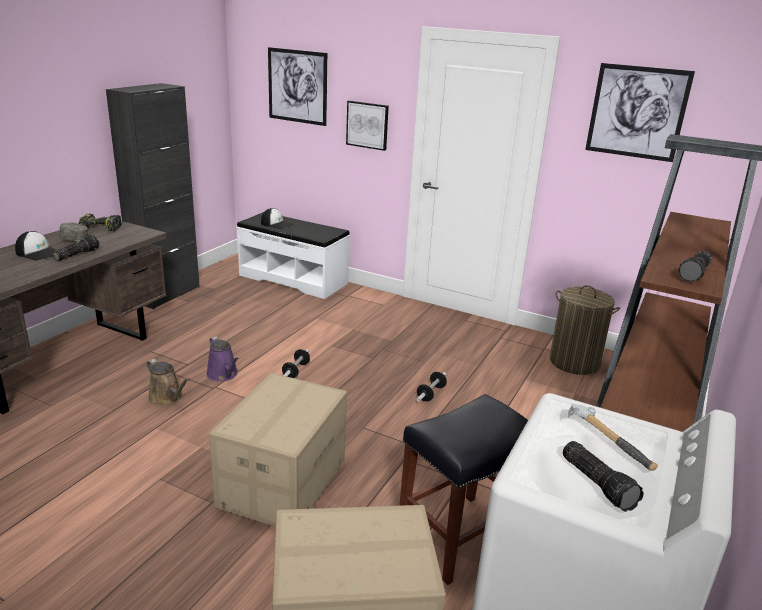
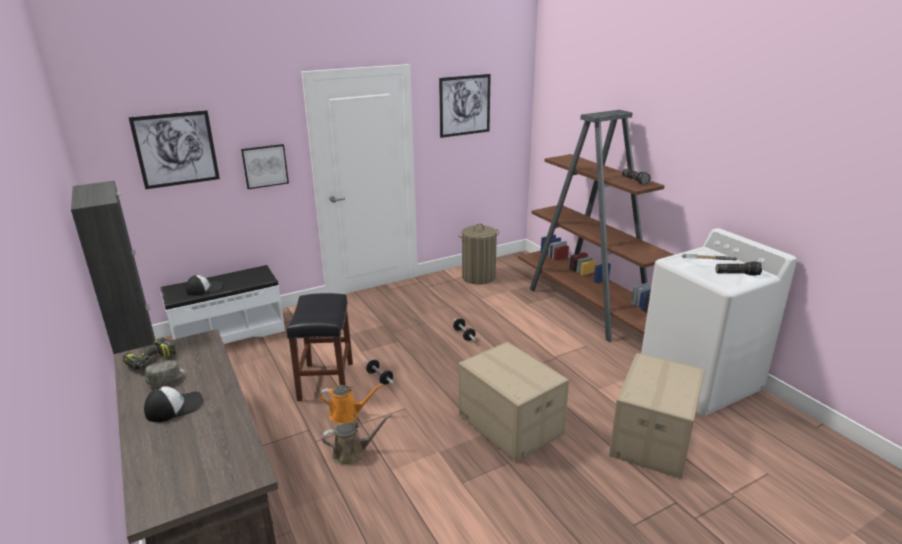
camera: 55 degrees left, 0 degrees up
flashlight [53,235,99,261] -> none
purple watering can [206,336,238,381] -> orange watering can [319,384,383,424]
black stool [399,394,528,585] -> black stool moved to [287,293,353,401]

